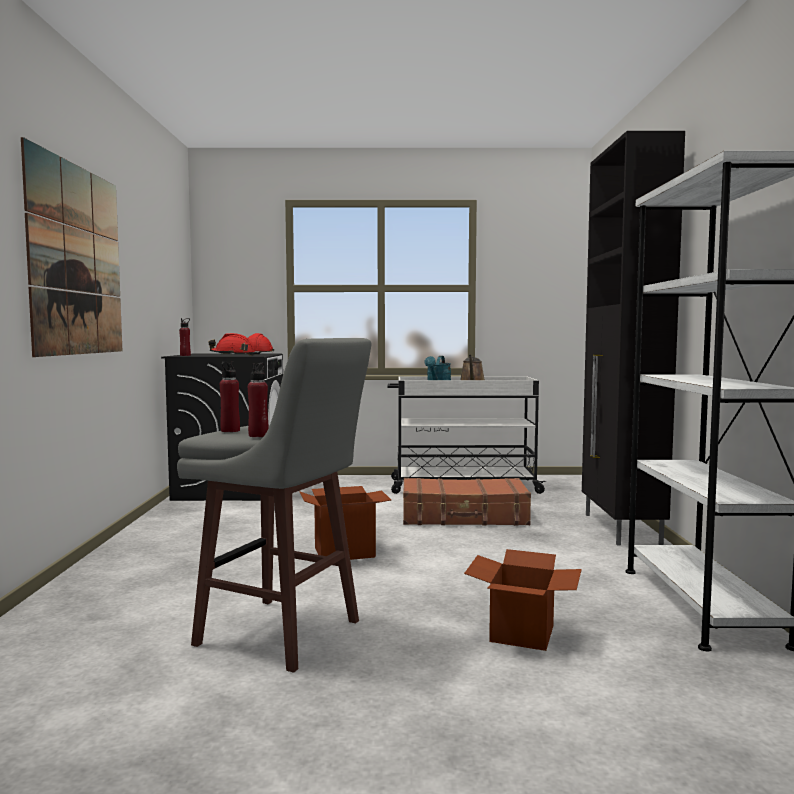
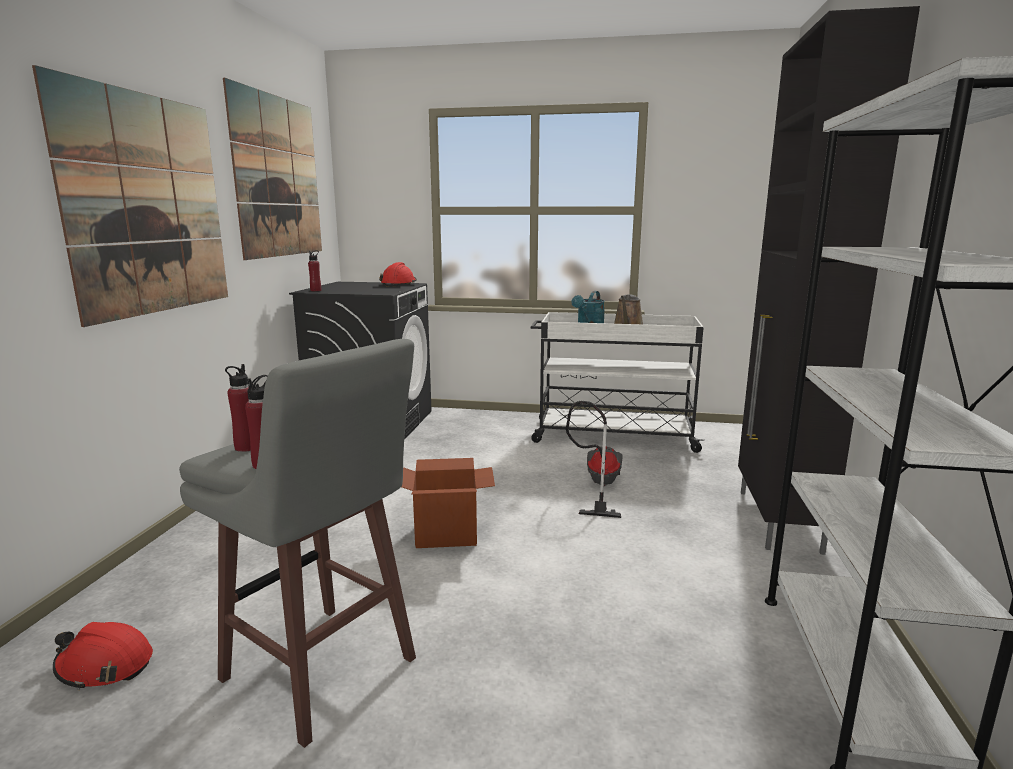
camera: 10 degrees right, 10 degrees up
red hard hat [208,333,255,356] -> red hard hat moved to [53,622,153,690]
brown suitcase [403,478,531,526] -> vacuum cleaner [566,401,623,518]
cardboard box [464,549,582,651] -> none
none -> picture [223,78,322,260]

